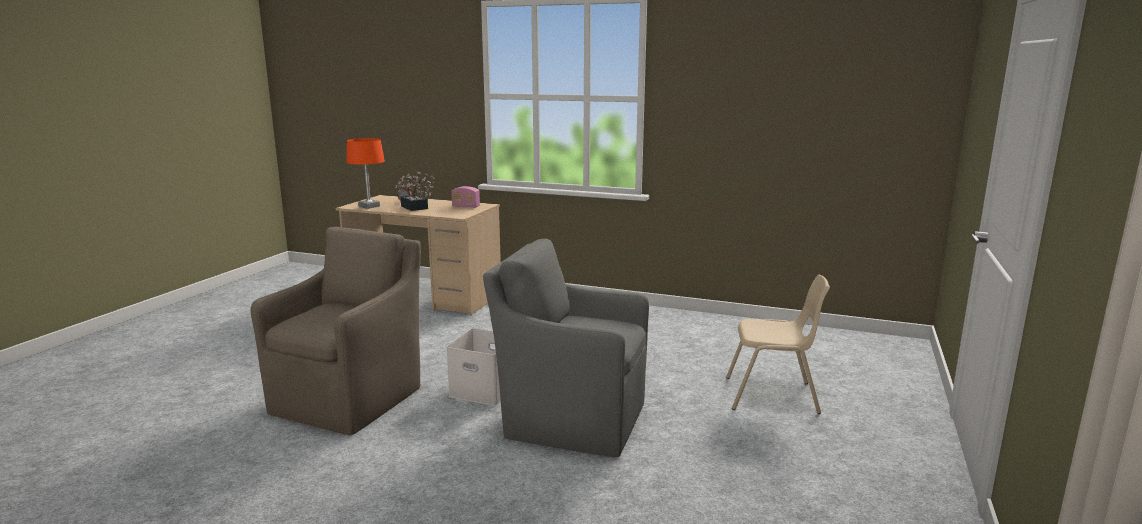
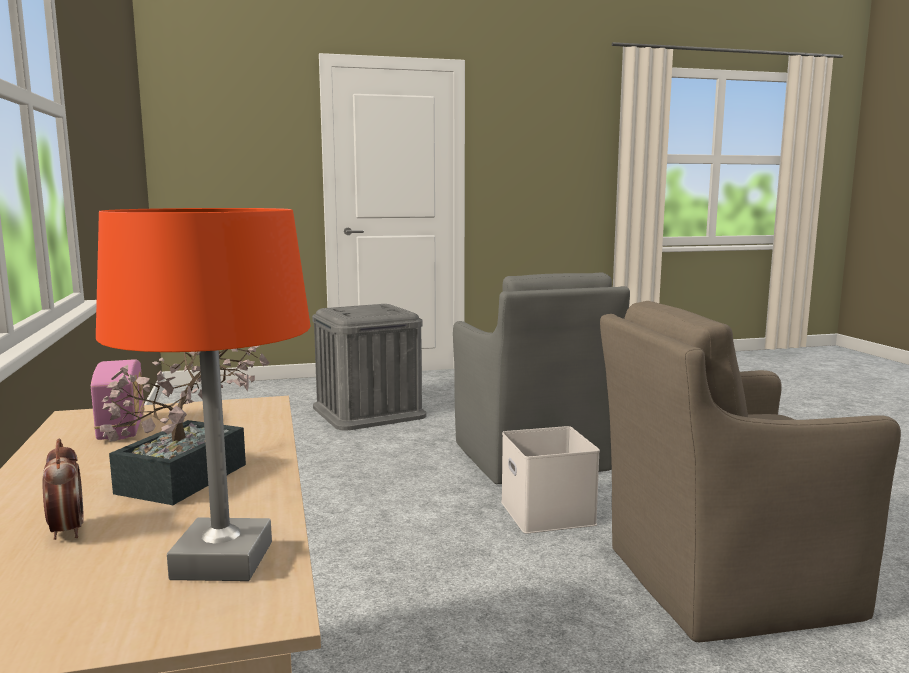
camera: 125 degrees left, 5 degrees down
beige chair [726,275,830,414] -> grey storage box [312,304,426,430]

